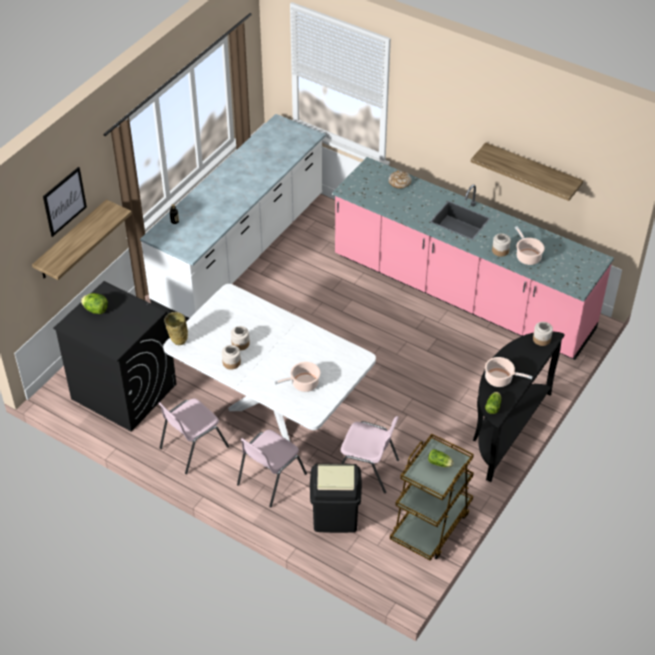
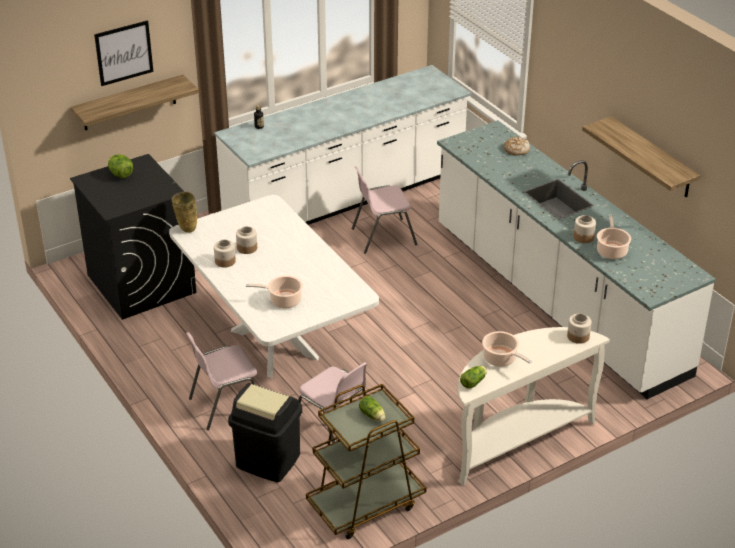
camera: 25 degrees right, 10 degrees down
pink chair [158,398,229,474] -> pink chair moved to [352,166,417,254]
pink counter [332,157,614,360] -> white counter [437,120,716,399]
black console table [473,331,565,482] -> white console table [458,327,610,486]

